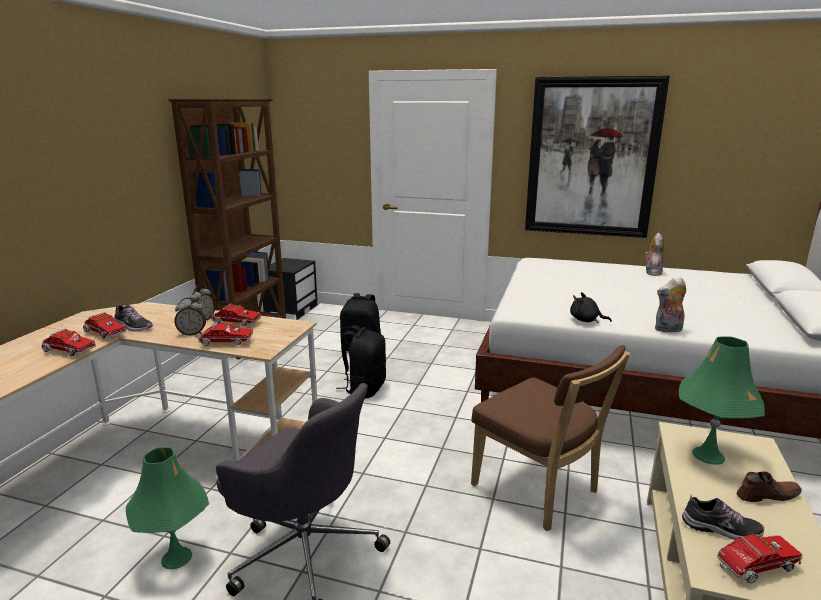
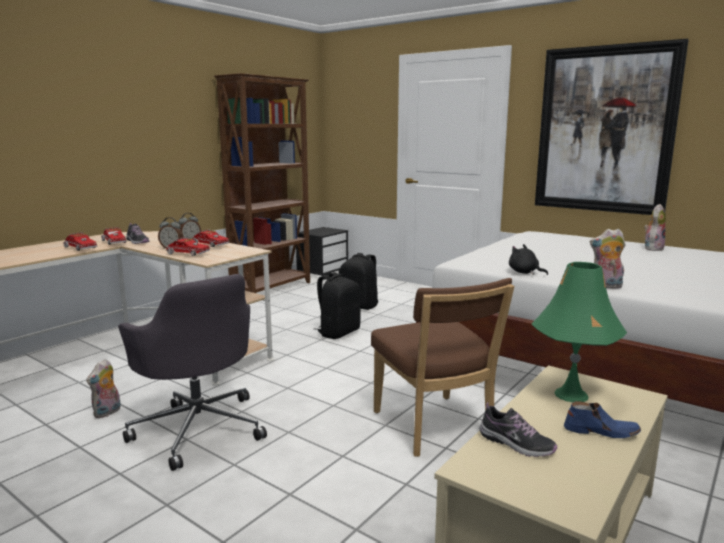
camera: 20 degrees right, 5 degrees down
green table lamp [126,447,209,569] -> plush toy [86,359,121,418]
toy truck [716,534,803,583] -> none
brown shoe [737,471,802,502] -> blue shoe [564,401,641,438]

